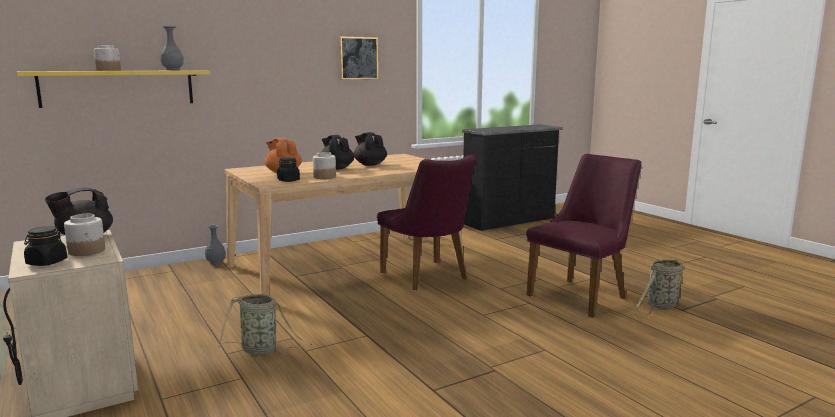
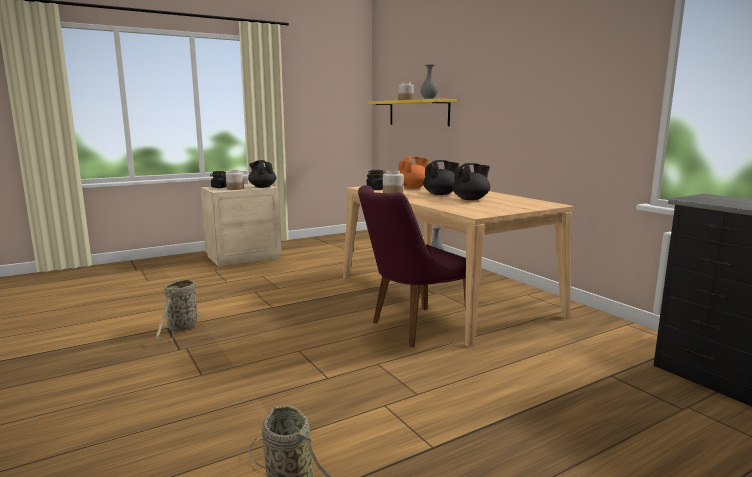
camera: 90 degrees right, 0 degrees up
basket [218,294,312,355] -> basket moved to [156,278,201,342]
picture [339,36,378,79] -> none
purple chair [526,154,641,318] -> none

